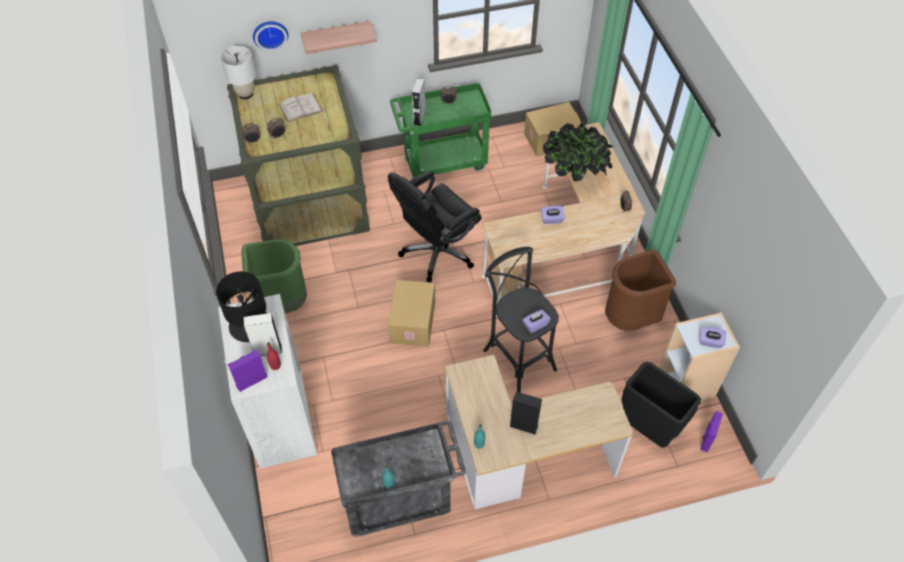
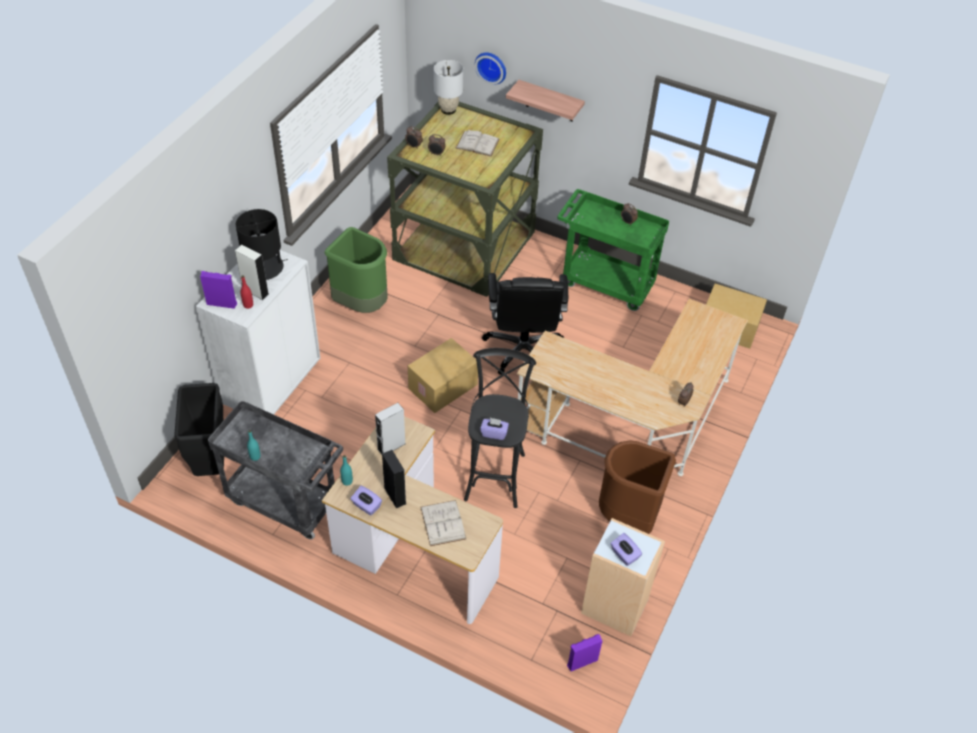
camera: 40 degrees right, 5 degrees down
black office chair [388,171,481,283] -> black office chair turned 90 degrees counterclockwise [482,273,568,375]
grey speaker [412,78,426,126] -> grey speaker moved to [375,403,406,455]
purple tissue box [541,206,565,224] -> purple tissue box moved to [351,486,382,516]
potted plant [543,123,613,182] -> none
black trash can [622,362,701,448] -> black trash can moved to [174,383,224,476]
none -> white book [420,500,466,546]

